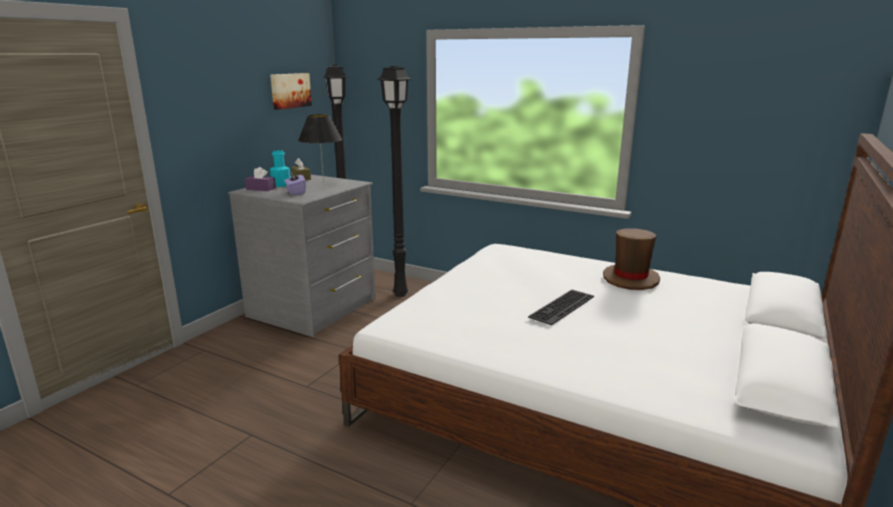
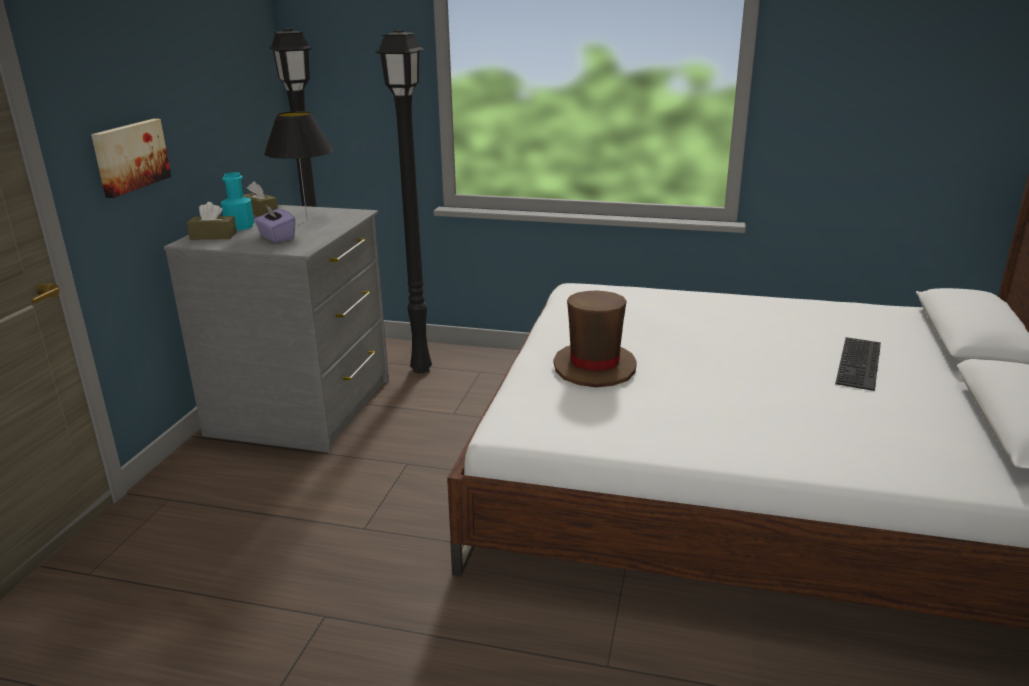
camera: 15 degrees left, 5 degrees up
purple tissue box [245,167,276,191] -> brown tissue box [187,202,237,240]
picture [270,73,312,110] -> picture moved to [91,119,171,198]
keyboard [528,290,594,325] -> keyboard moved to [835,337,881,391]
brown hat [603,228,660,290] -> brown hat moved to [554,290,637,387]

